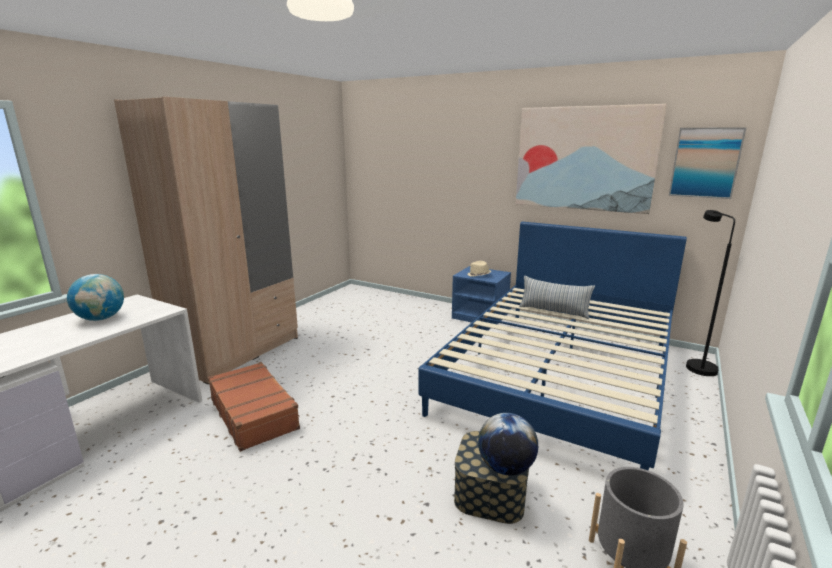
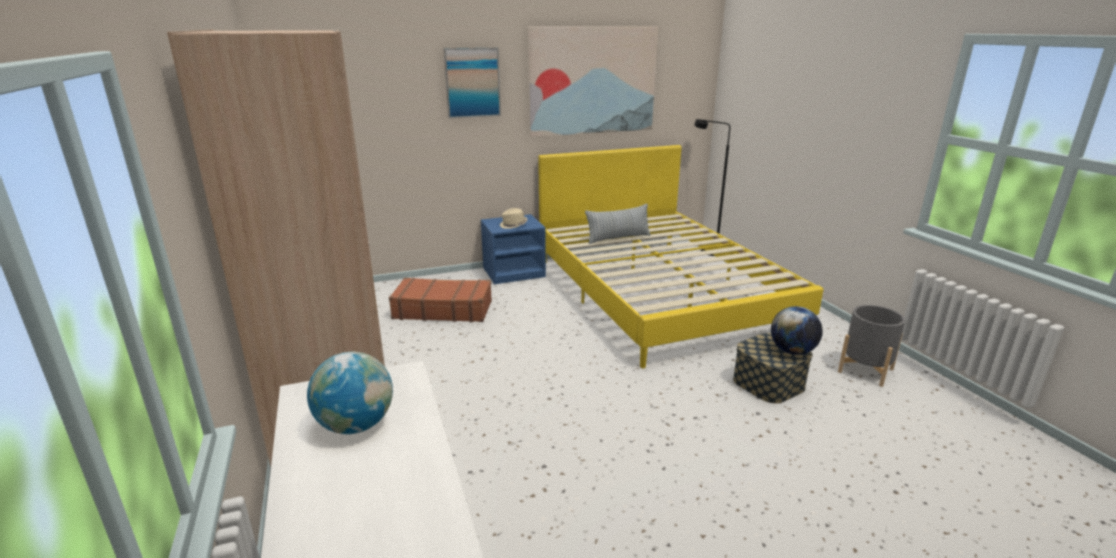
camera: 50 degrees left, 5 degrees up
brown suitcase [208,362,300,452] -> brown suitcase moved to [389,278,492,322]
blue bed [418,222,687,471] -> yellow bed [538,145,823,369]
picture [669,127,747,199] -> picture moved to [443,48,501,119]

